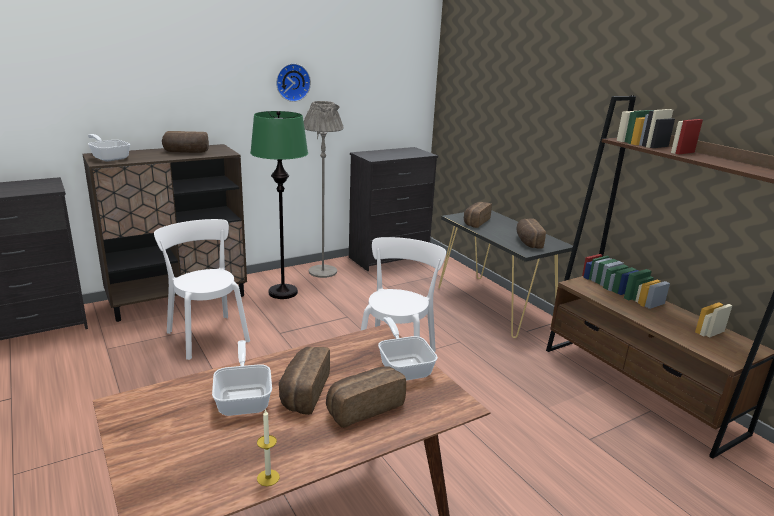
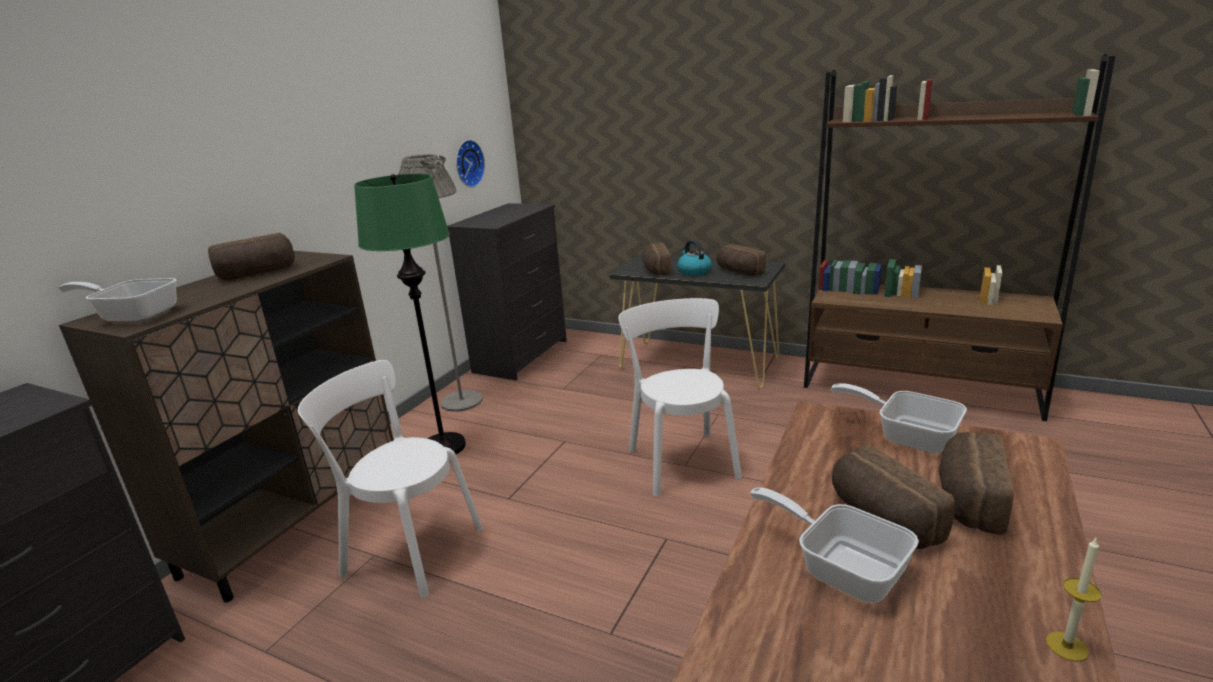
camera: 30 degrees left, 0 degrees up
wall clock [276,63,311,102] -> wall clock moved to [456,140,485,188]
none -> kettle [677,240,712,276]

